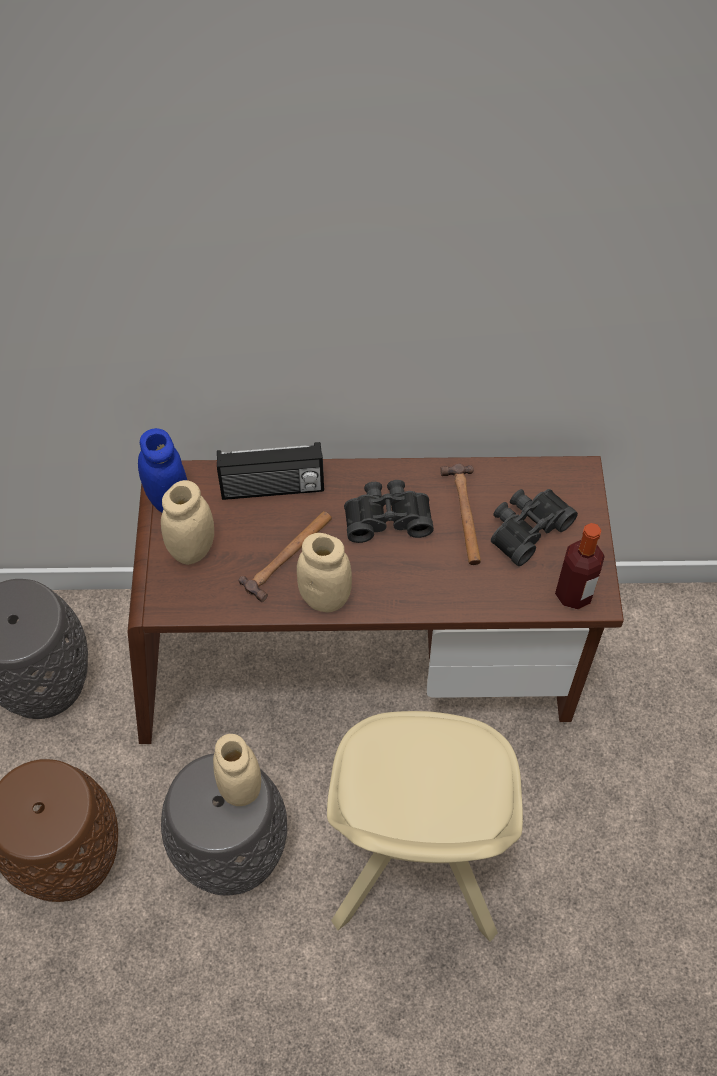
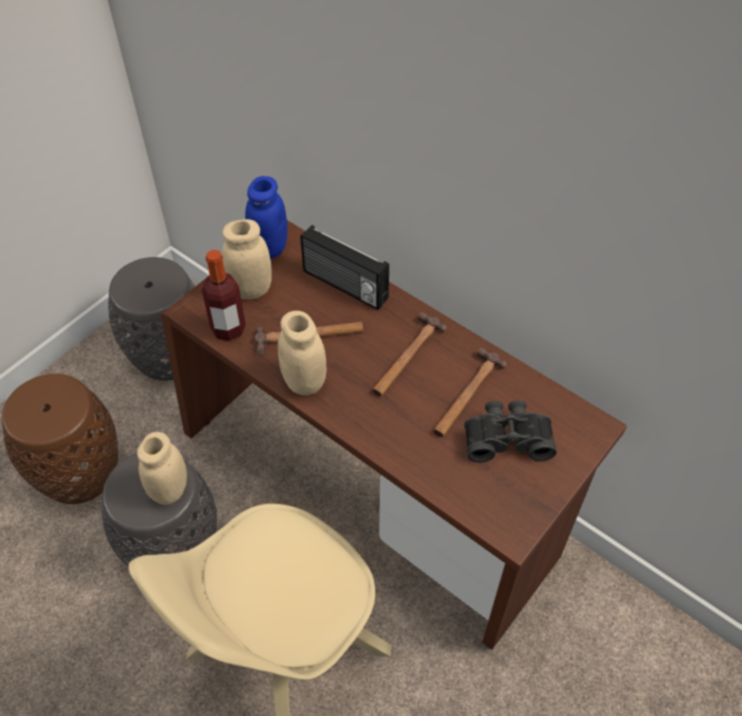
camera: 40 degrees right, 5 degrees down
black binoculars [344,480,434,543] -> hammer [372,312,447,397]
bottle [555,523,605,609] -> bottle moved to [202,250,246,341]

